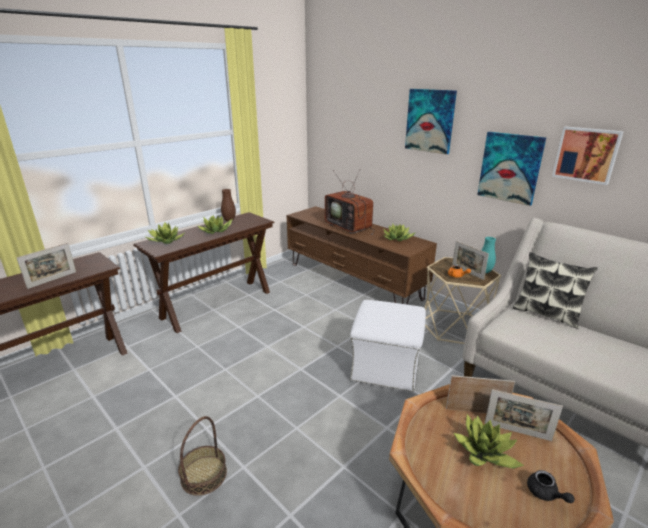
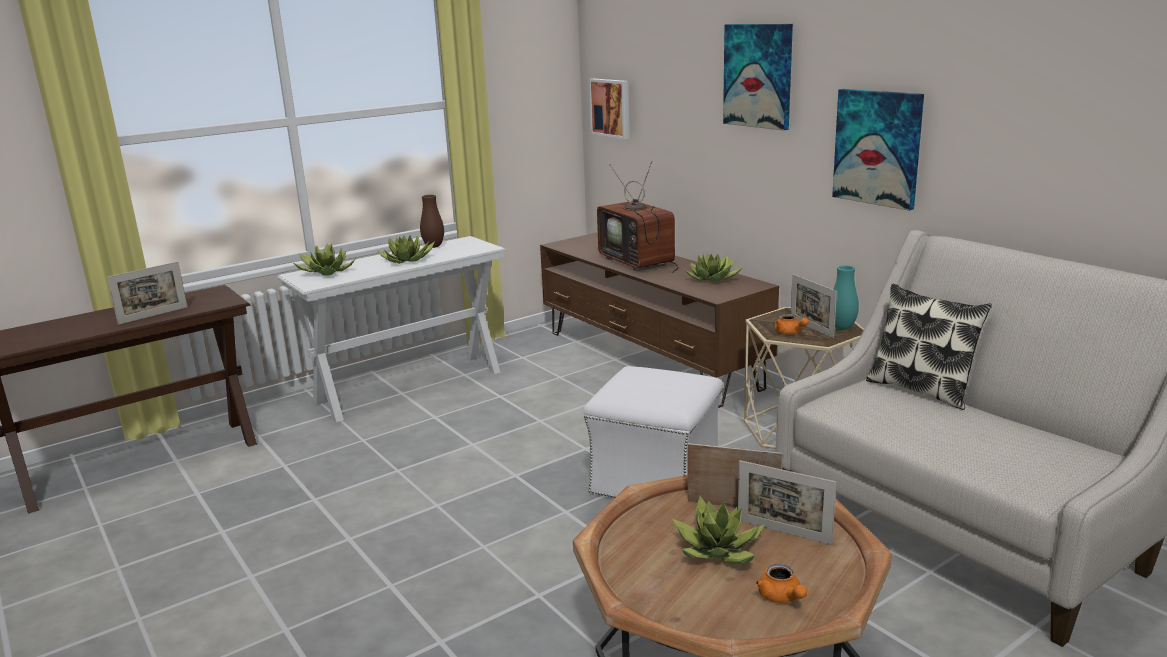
camera: 10 degrees right, 5 degrees down
brown console table [133,212,275,333] -> white console table [277,236,506,422]
basket [178,416,227,496] -> none
black teapot [527,470,575,503] -> orange teapot [756,564,807,603]
picture [552,126,624,185] -> picture moved to [589,78,630,139]

